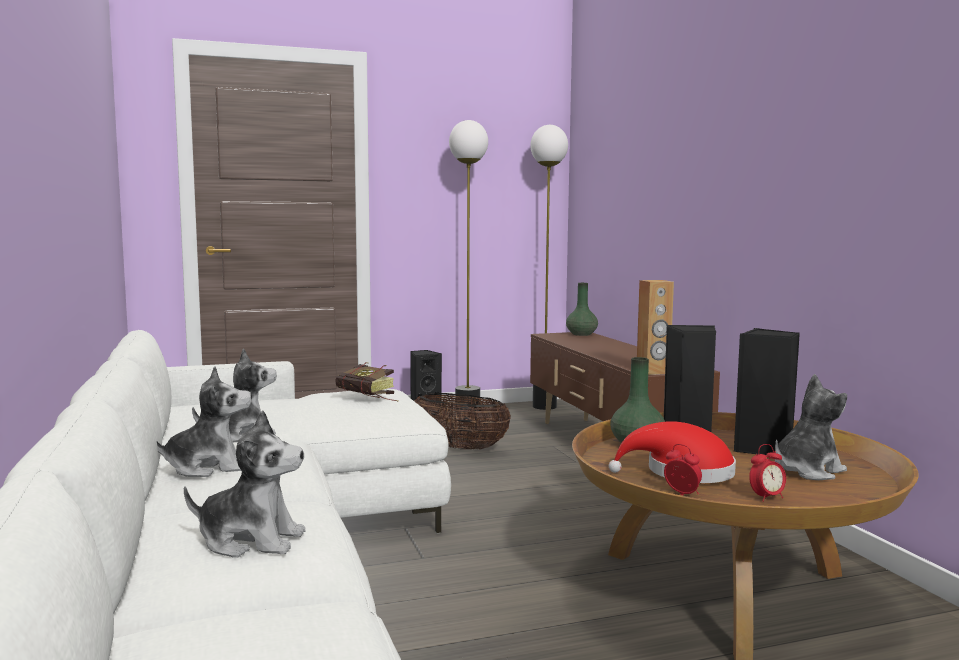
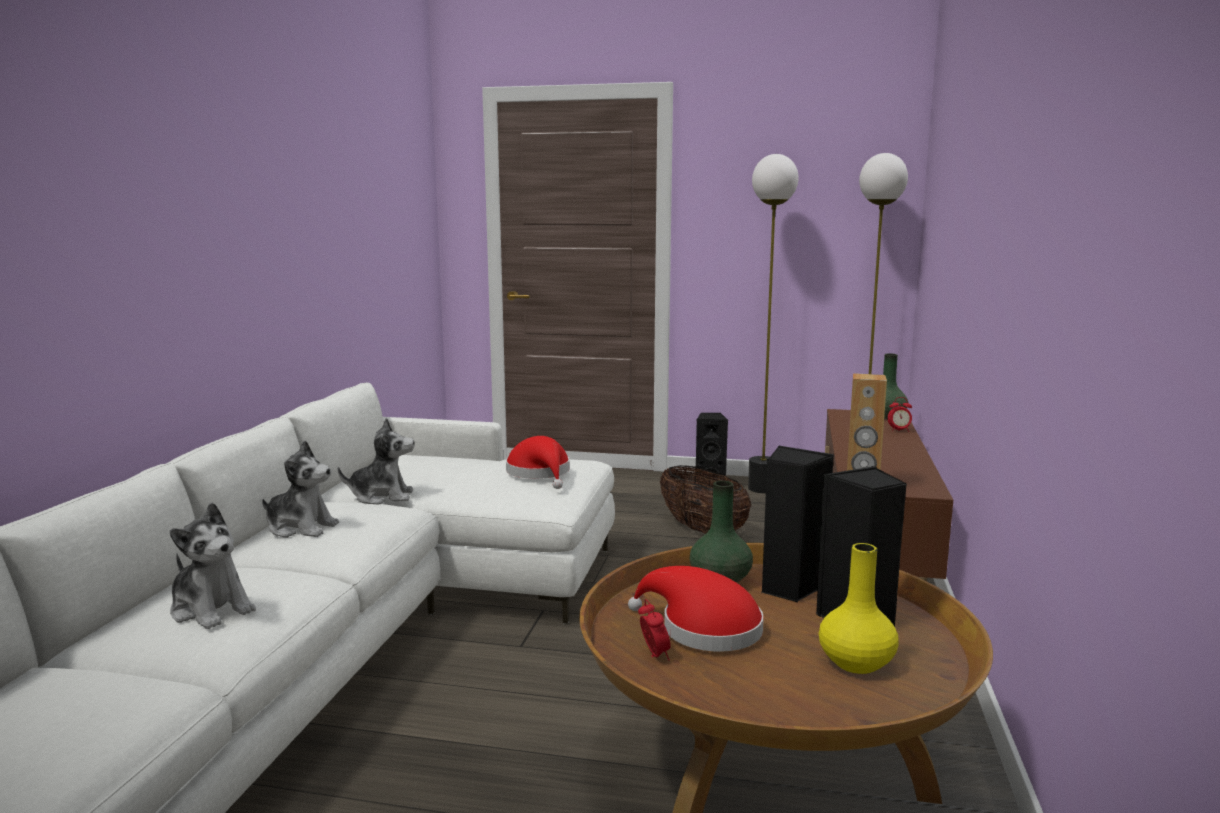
camera: 30 degrees right, 5 degrees up
book [336,362,399,402] -> red hat [506,436,570,489]
alarm clock [749,444,786,502] -> alarm clock moved to [887,397,912,432]
plush toy [774,374,847,480] -> yellow vase [819,543,898,674]

